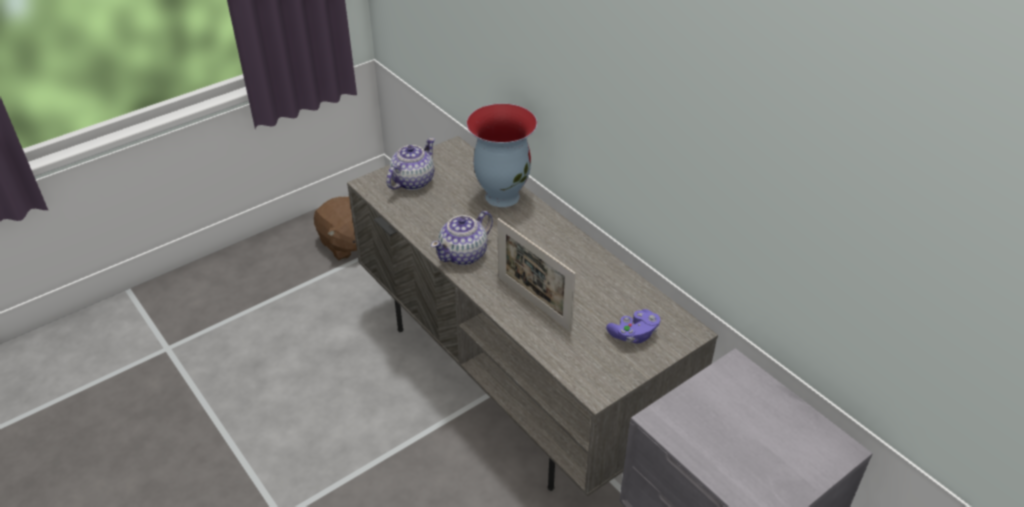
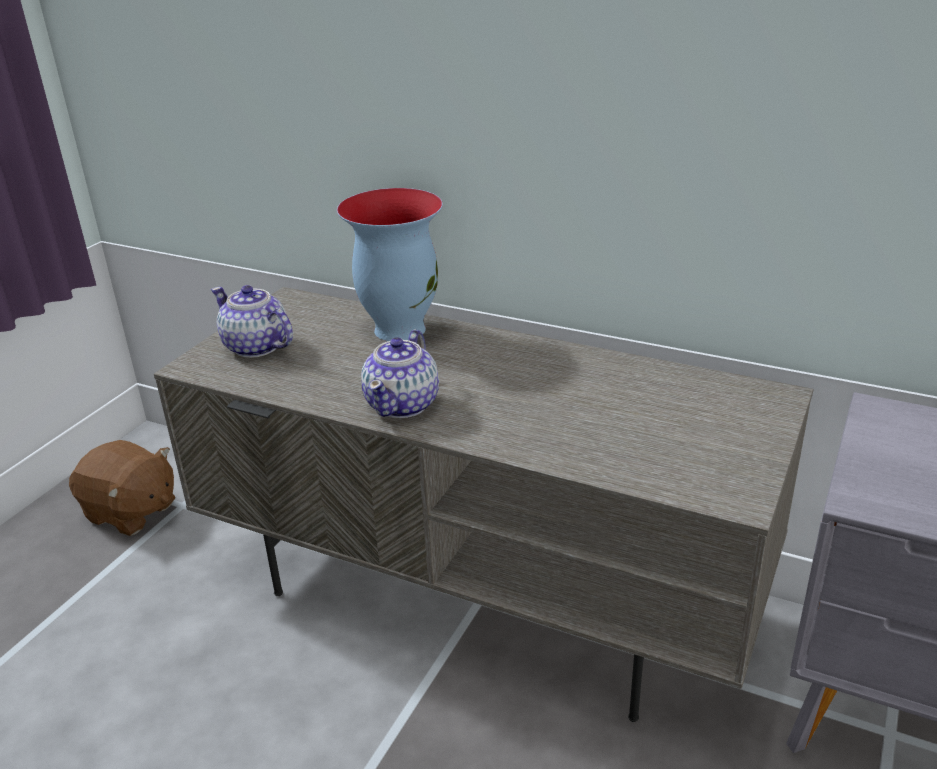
camera: 25 degrees left, 10 degrees down
teapot [386,138,435,190] -> teapot turned 60 degrees counterclockwise [211,285,293,358]
picture frame [497,218,575,332] -> none
purple game controller [606,309,660,343] -> none

